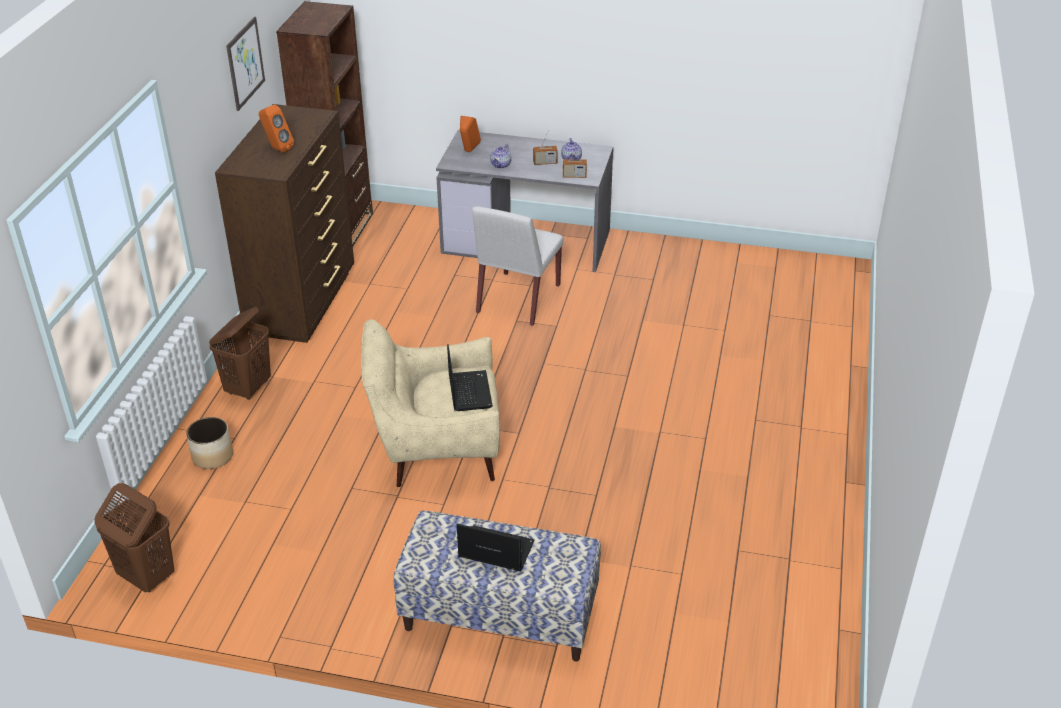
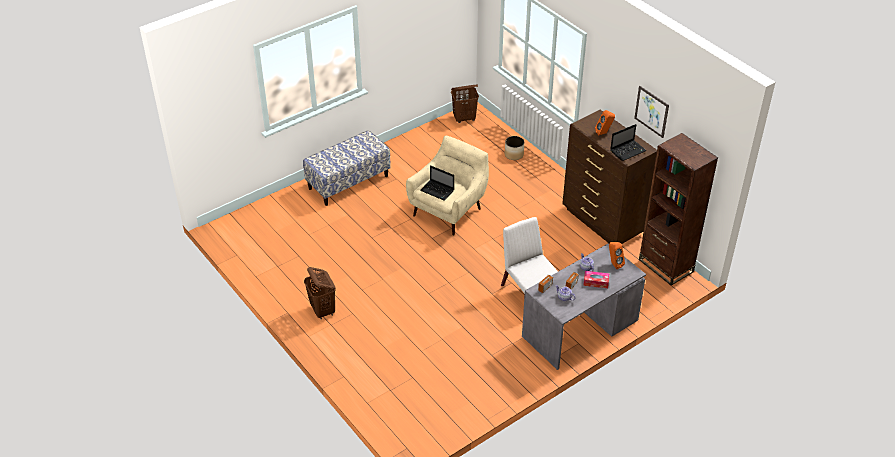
camera: 130 degrees right, 5 degrees up
brown laundry basket [209,307,271,400] -> brown laundry basket moved to [304,267,336,319]
laptop [457,524,534,572] -> laptop moved to [610,124,647,161]
none -> tissue box [583,271,609,288]

